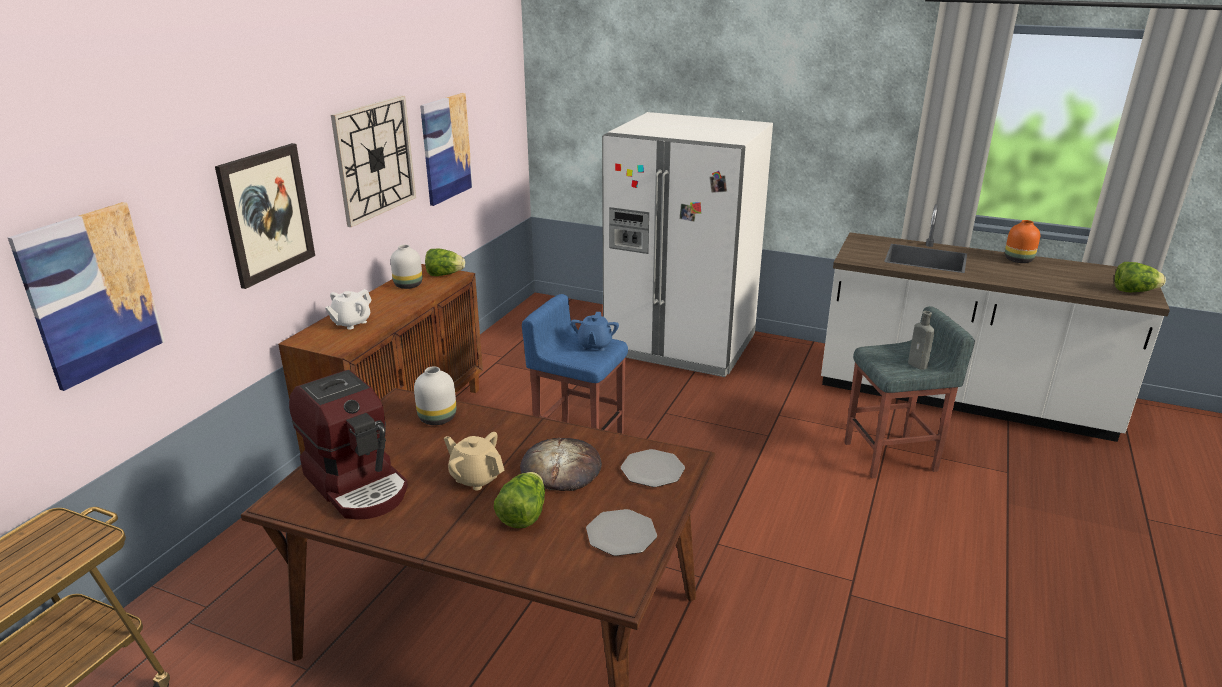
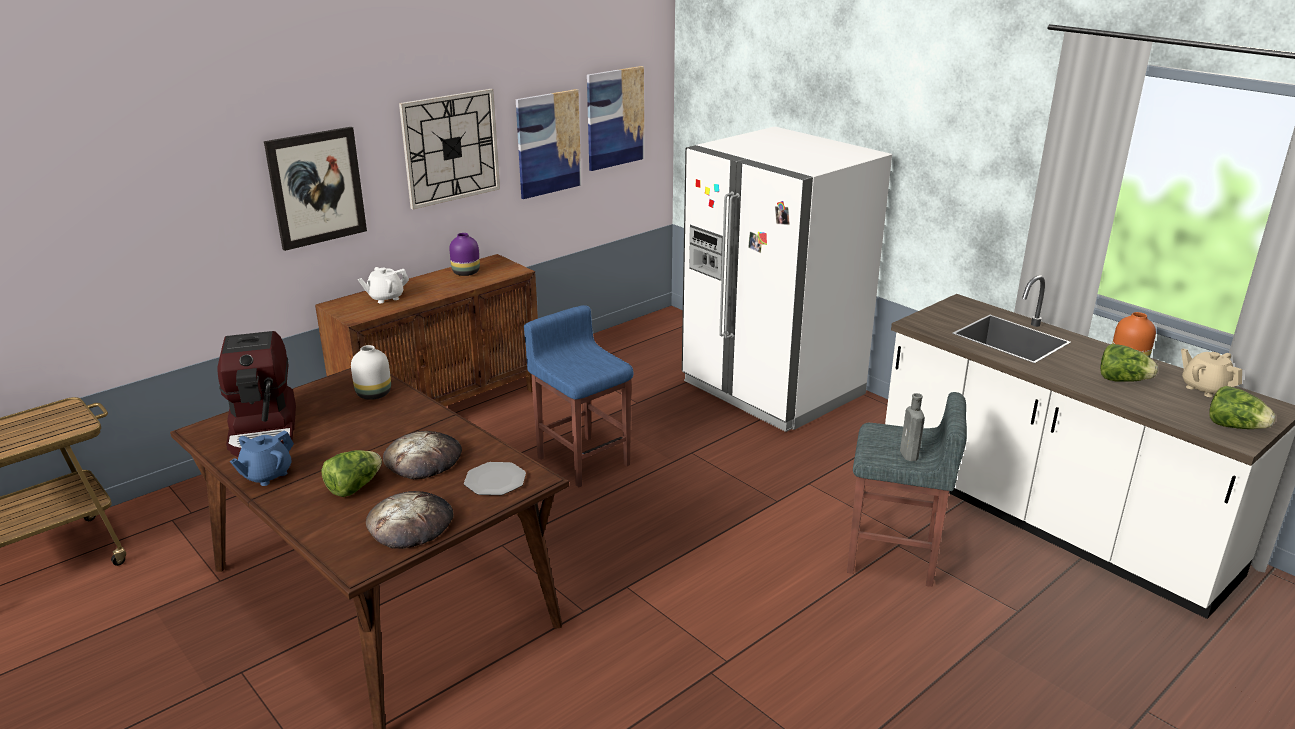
camera: 25 degrees right, 0 degrees up
picture [8,202,165,391] -> picture moved to [587,66,644,171]
white vase [390,245,423,289] -> purple vase [449,233,480,276]
lettuce [425,249,465,276] -> lettuce moved to [1100,344,1158,382]
beige teapot [444,432,504,491] -> beige teapot moved to [1181,348,1242,397]
blue teapot [571,312,619,351] -> blue teapot moved to [230,430,294,486]
plate [586,509,657,556] -> bread [366,491,454,549]

